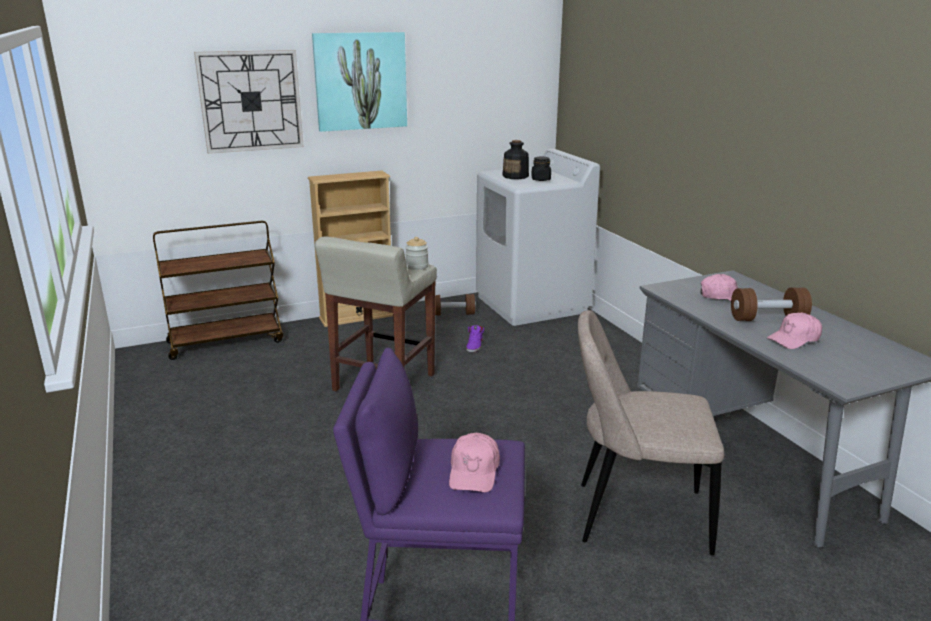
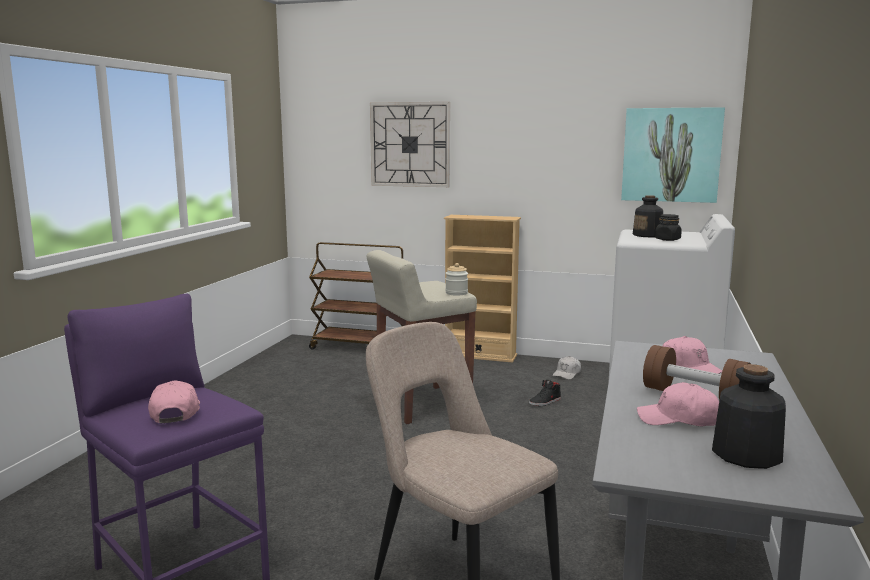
camera: 40 degrees right, 10 degrees down
picture [312,32,407,132] -> picture moved to [621,107,725,203]
brown dumbbell [435,294,476,315] -> white cap [552,356,581,380]
pink cap [449,433,500,492] -> pink cap turned 120 degrees clockwise [148,380,200,423]
purple shoe [466,325,484,352] -> black shoe [529,380,561,406]
none -> bottle [712,364,786,469]

